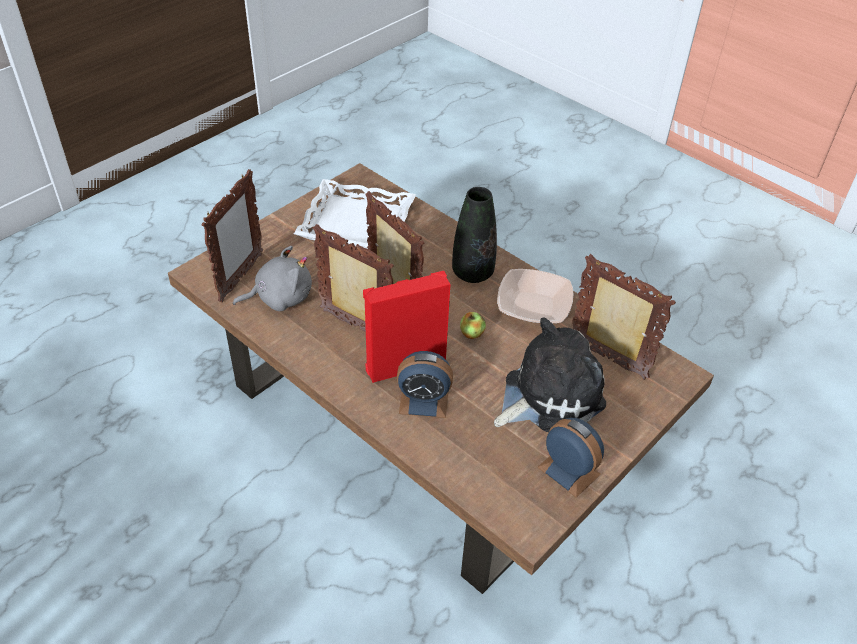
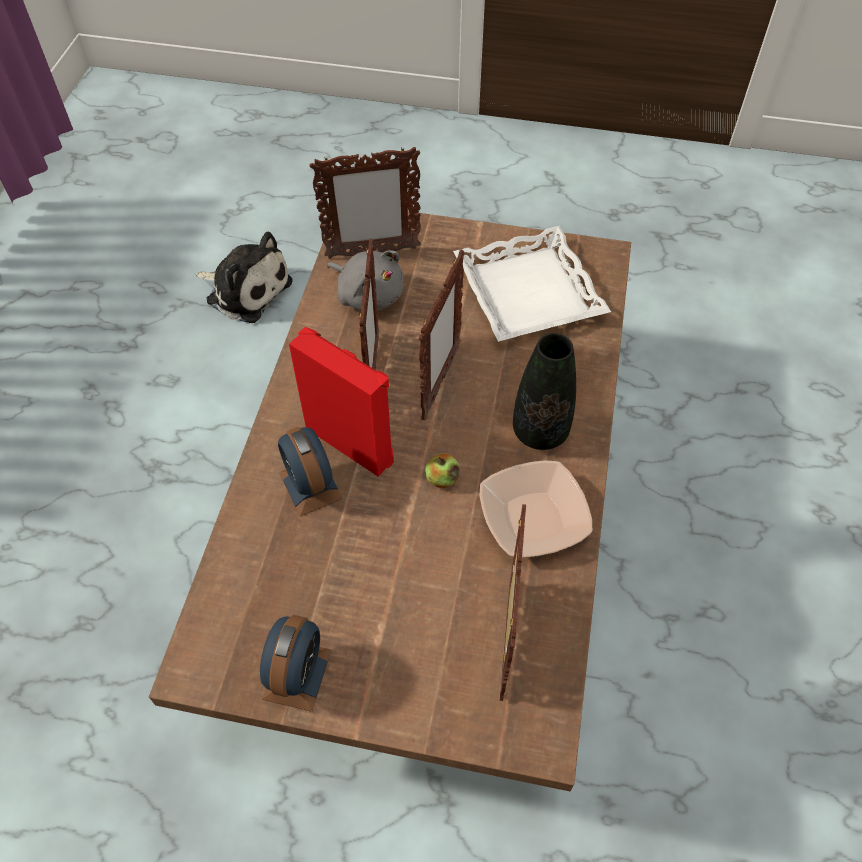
camera: 60 degrees right, 10 degrees up
plush toy [494,317,606,432] -> plush toy moved to [195,232,292,323]

